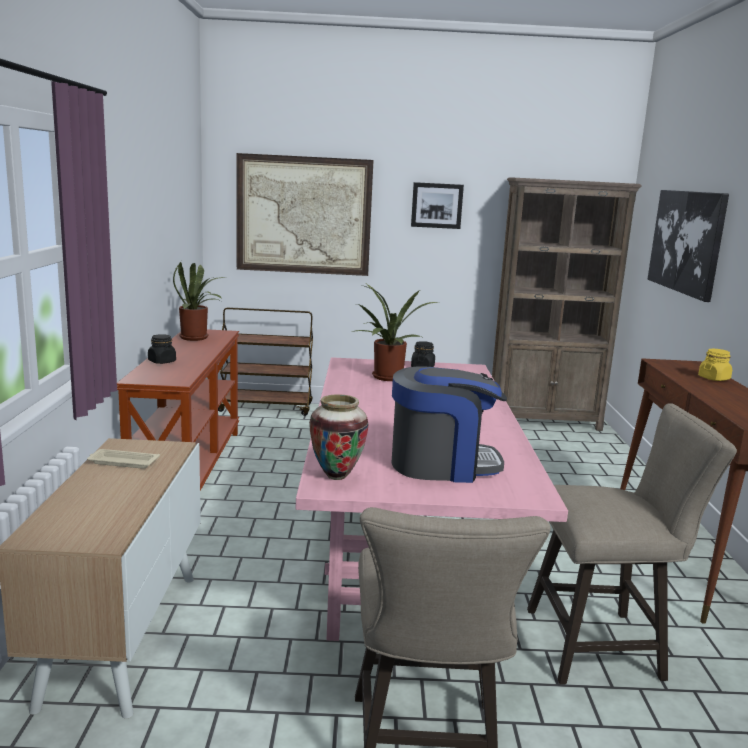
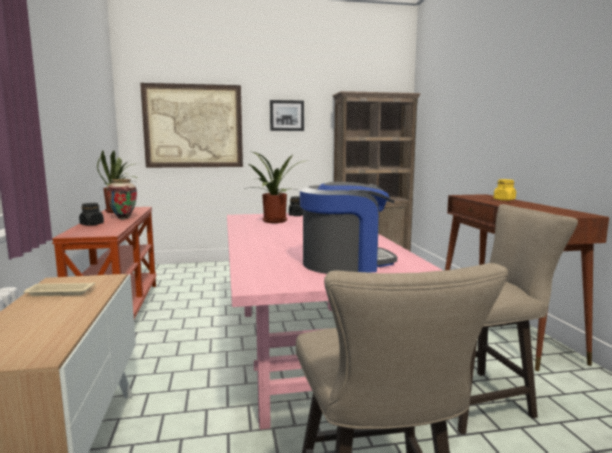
camera: 10 degrees left, 5 degrees down
brown cart [218,307,313,416] -> none
vase [309,394,369,480] -> vase moved to [106,179,137,219]
picture [648,190,729,302] -> none

